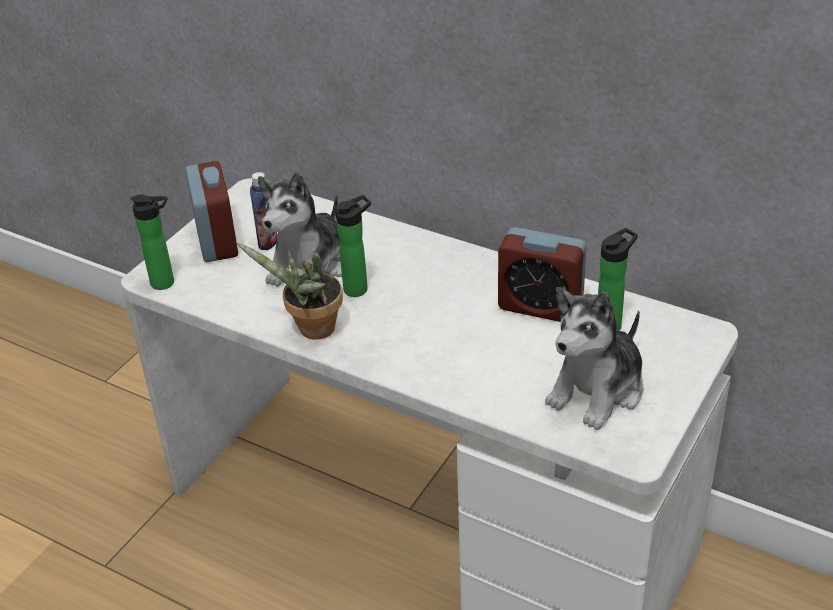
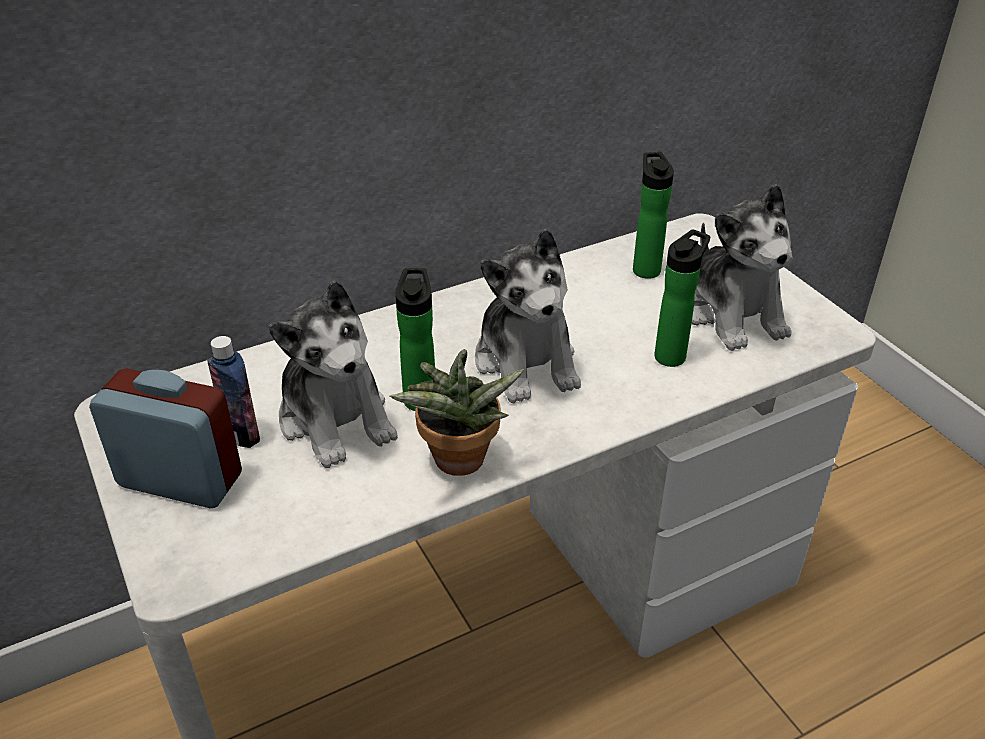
camera: 60 degrees left, 0 degrees up
bottle [131,194,174,290] -> bottle moved to [654,229,710,367]
alarm clock [498,227,587,322] -> none
none -> plush toy [475,228,581,403]

